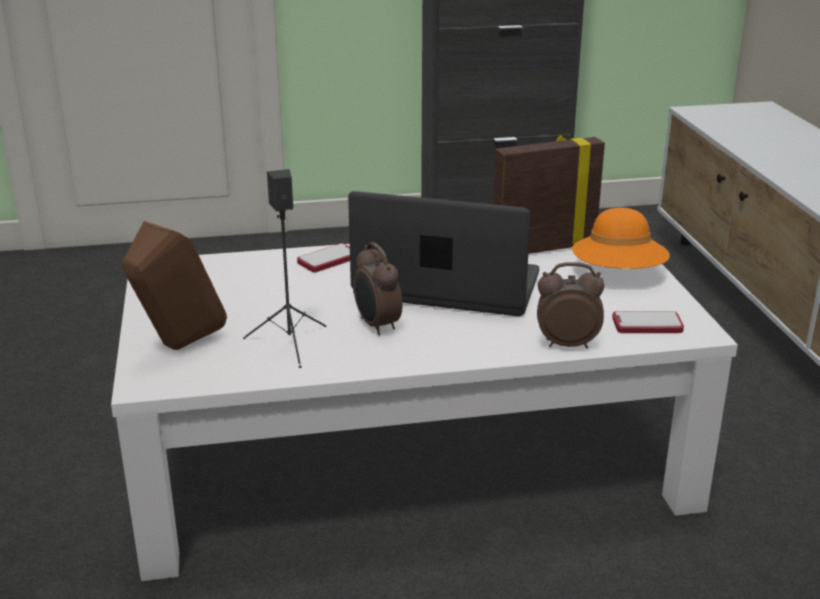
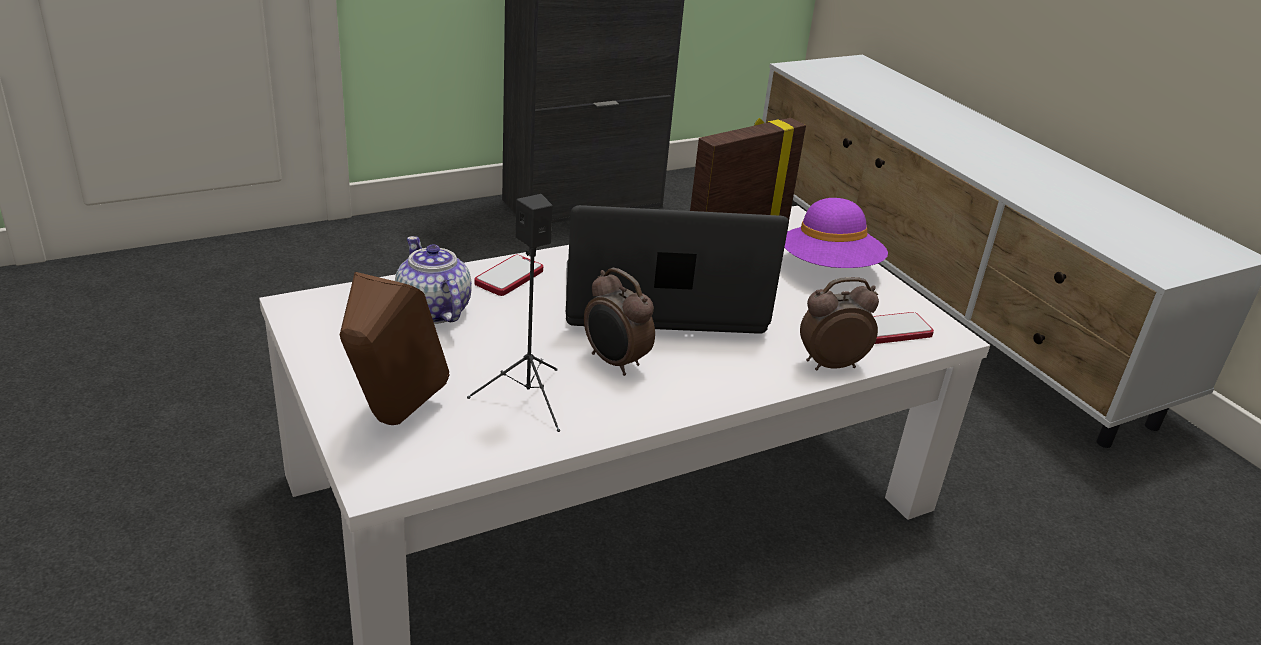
camera: 20 degrees left, 5 degrees up
orange hat [572,208,670,269] -> purple hat [784,198,888,268]
none -> teapot [395,236,472,324]

